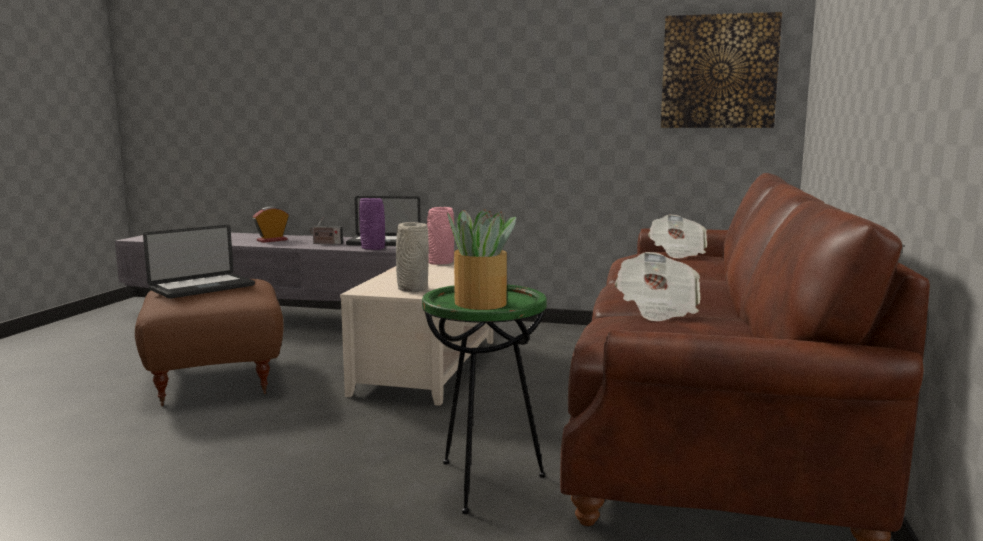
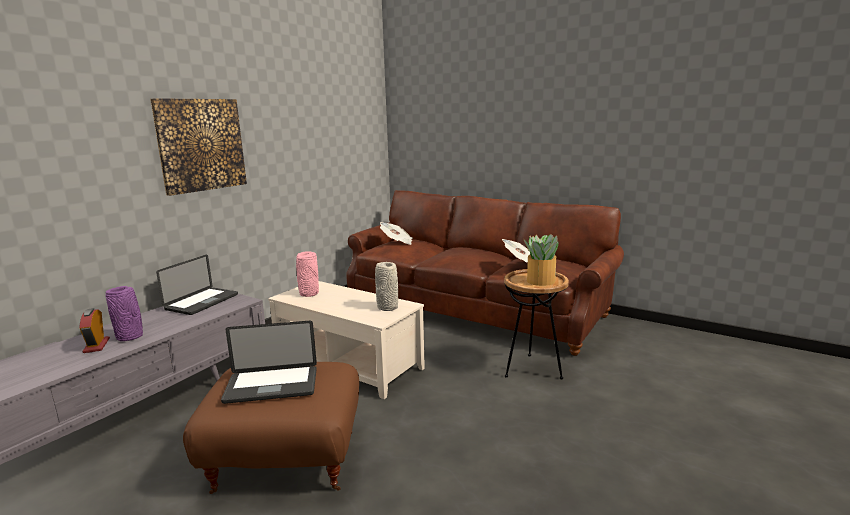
camera: 70 degrees left, 5 degrees up
laptop [143,225,255,299] -> laptop turned 105 degrees clockwise [221,321,317,404]
radio [310,217,343,245] -> none
purple vase [359,198,385,250] -> purple vase moved to [106,286,143,341]
green side table [422,284,547,514] -> brown side table [504,269,569,379]
picture [661,12,782,128] -> picture moved to [150,98,247,196]

